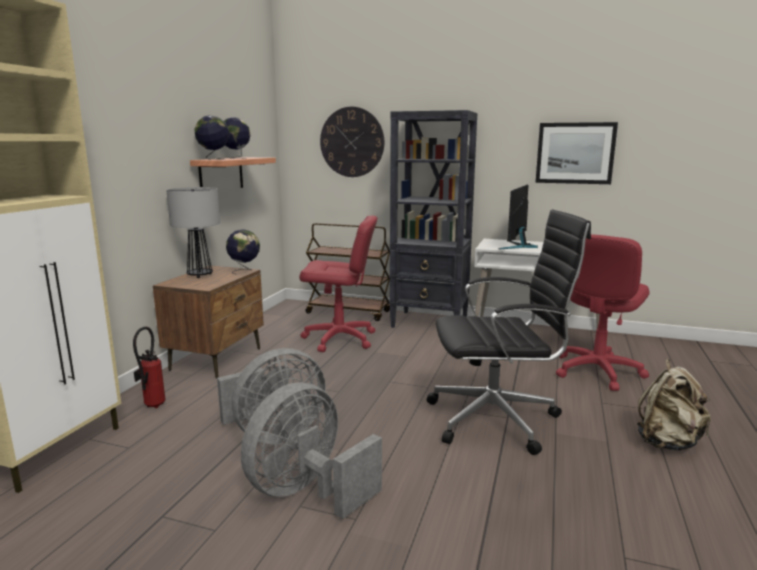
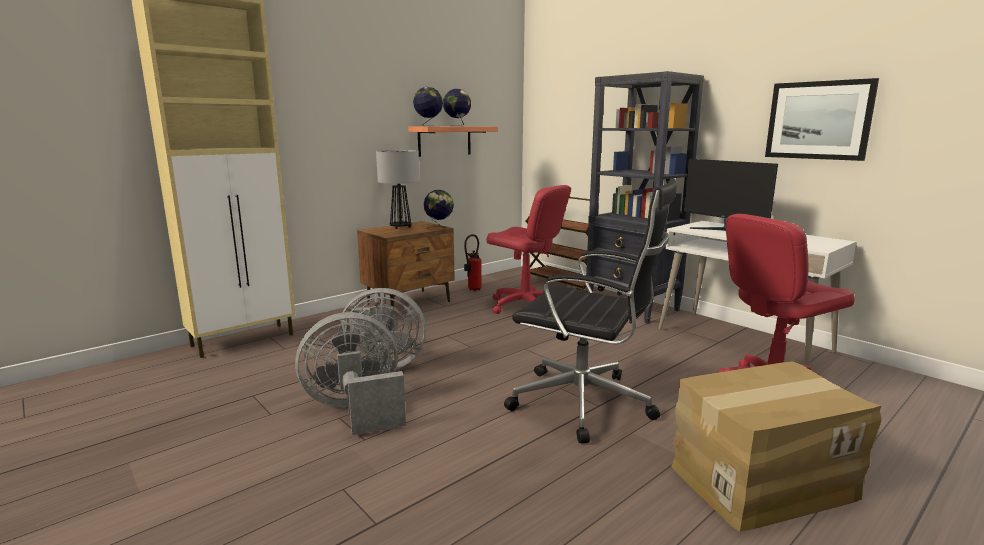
camera: 30 degrees right, 0 degrees up
fire extinguisher [133,327,166,408] -> fire extinguisher moved to [464,234,482,291]
wall clock [320,107,384,177] -> none
monitor [499,185,538,249] -> monitor turned 90 degrees counterclockwise [684,159,778,231]
beige backpack [637,359,711,450] -> cardboard box [671,361,881,532]

